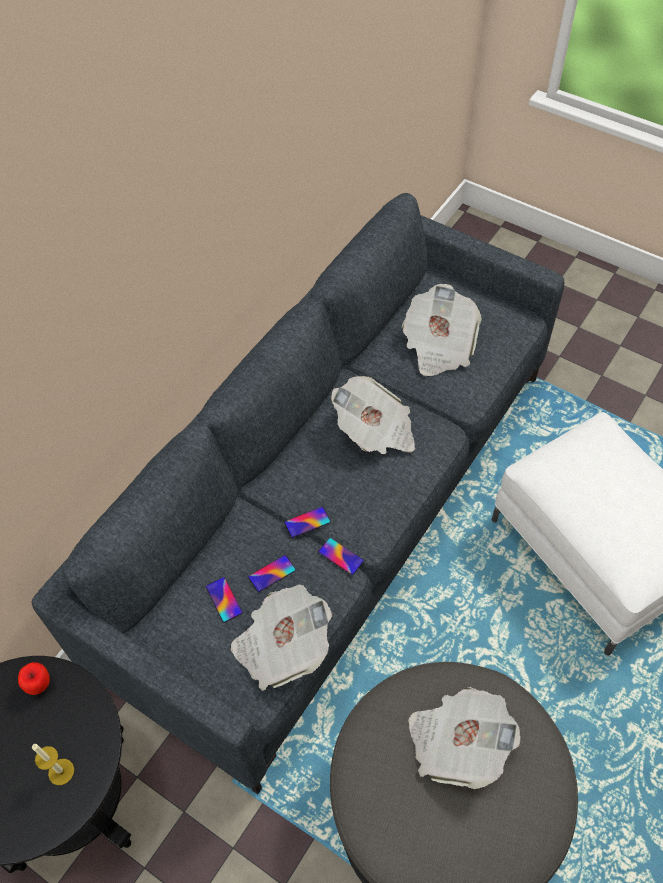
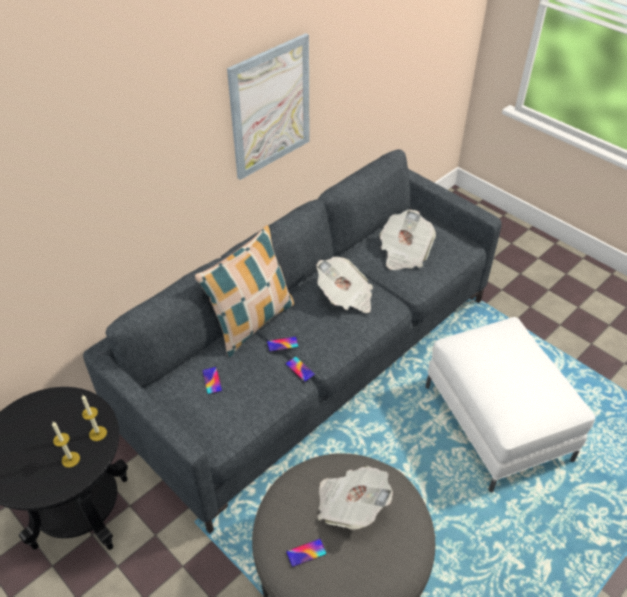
camera: 10 degrees right, 10 degrees down
apple [18,662,50,695] -> none
newspaper [231,585,332,691] -> none
phone [248,555,296,592] -> phone moved to [286,539,327,567]
none -> candle [82,395,107,441]
none -> pillow [195,225,294,357]
none -> picture [227,33,309,180]

